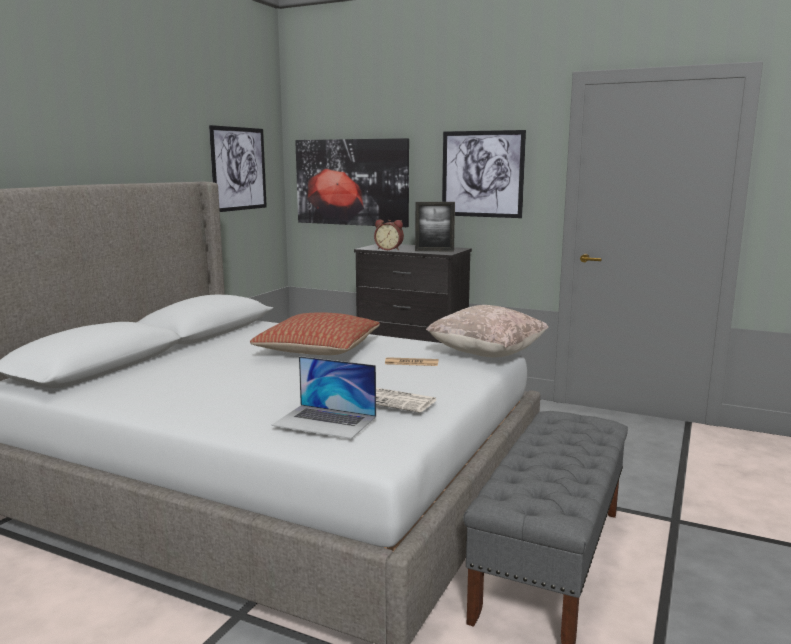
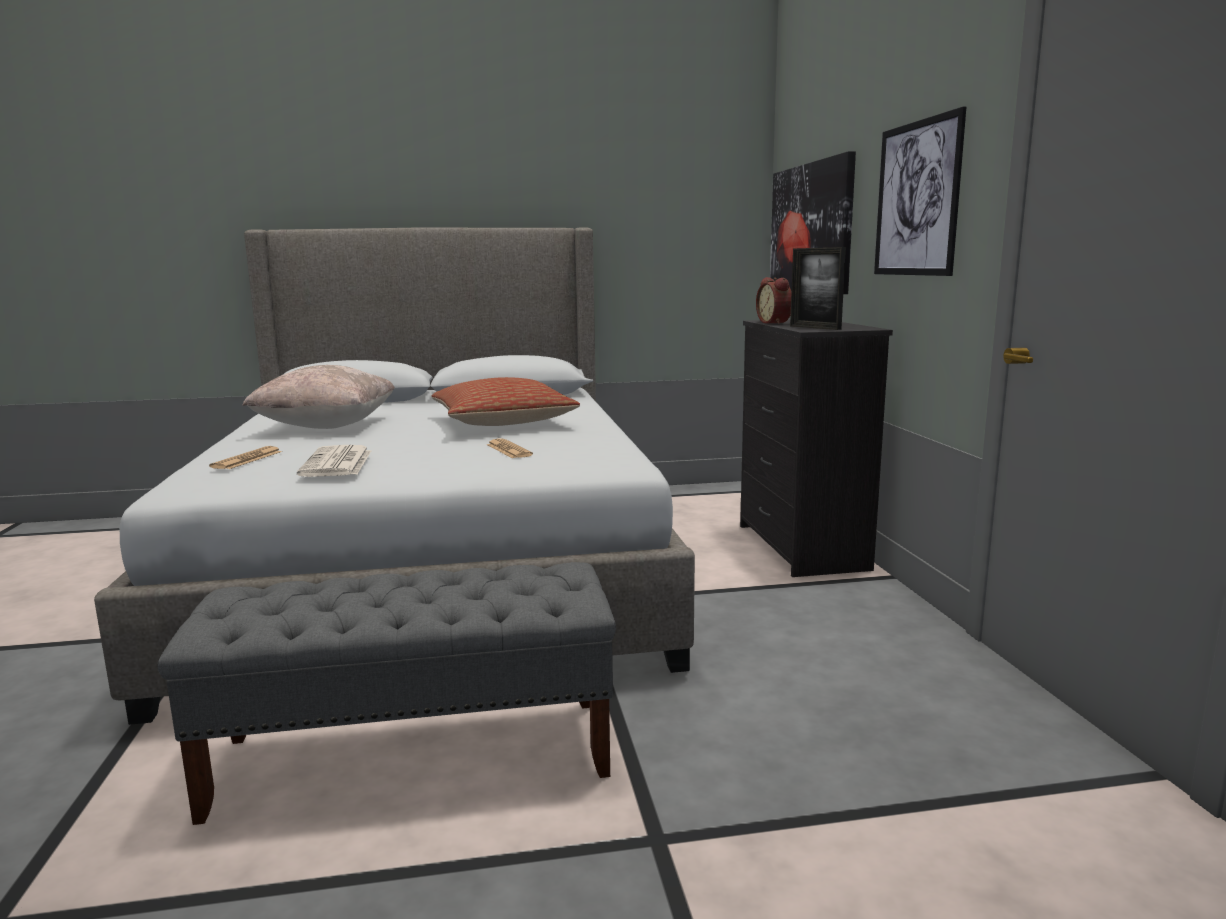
camera: 55 degrees right, 0 degrees up
picture [209,125,267,212] -> none
laptop [271,356,376,439] -> newspaper [209,446,282,469]
beige pillow [426,305,549,357] -> beige pillow moved to [242,365,395,429]

